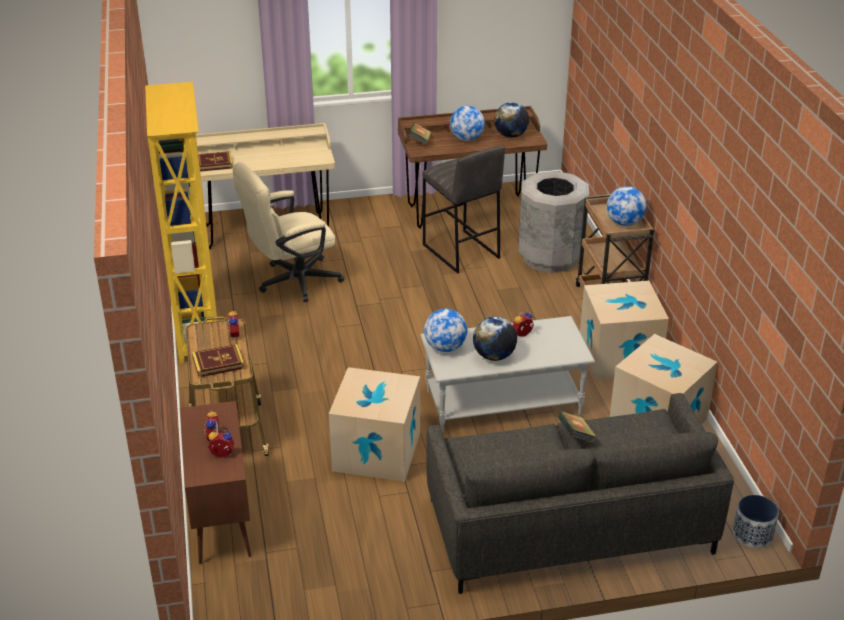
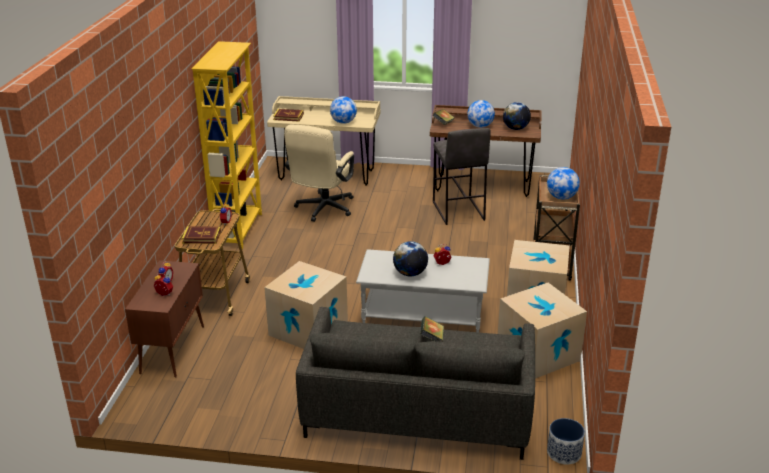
camera: 20 degrees right, 5 degrees down
beige office chair [233,162,344,302] -> beige office chair turned 60 degrees counterclockwise [284,124,354,222]
globe [424,309,467,352] -> globe moved to [330,96,357,124]
grey trash can [518,171,589,273] -> none

